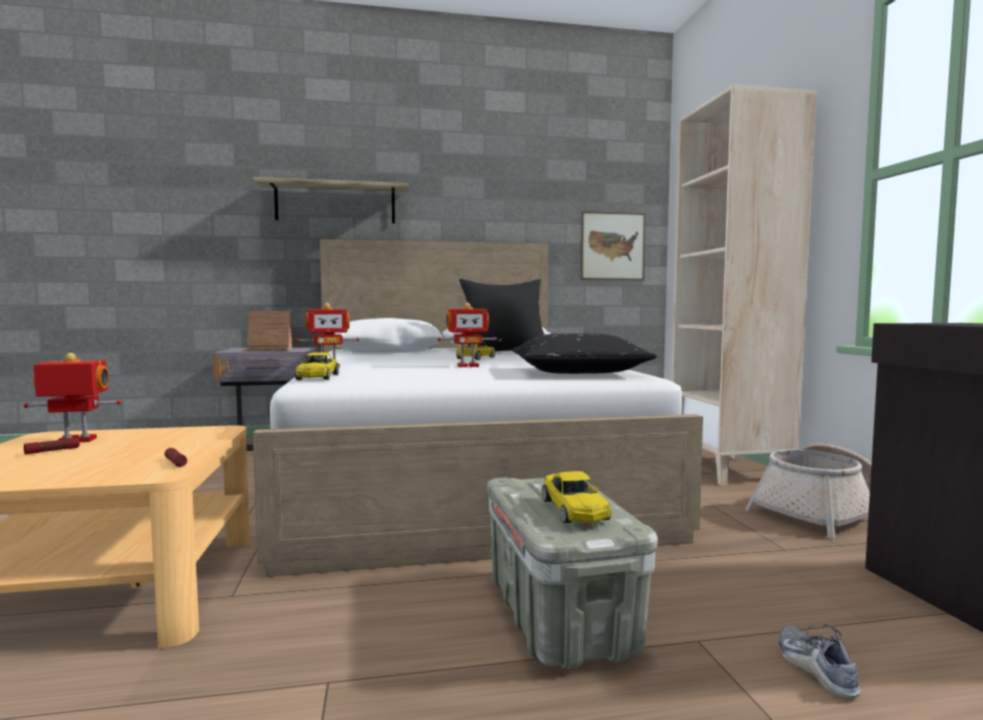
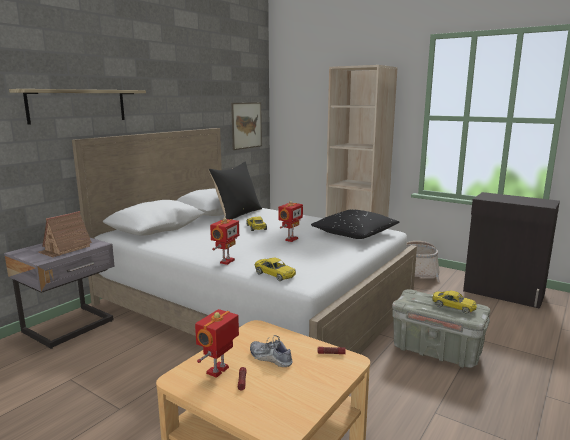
camera: 45 degrees left, 10 degrees up
shoe [779,624,860,699] -> shoe moved to [250,335,293,367]

